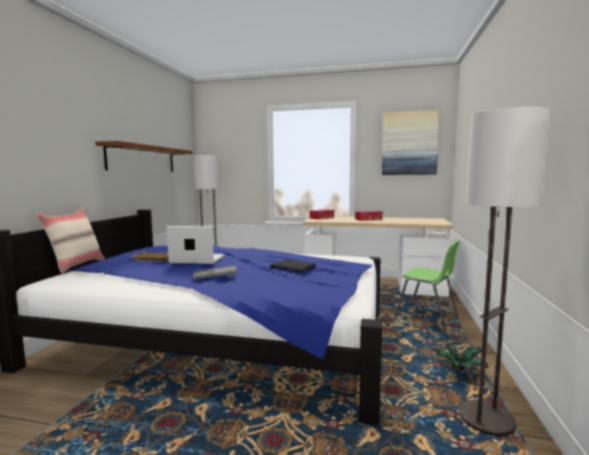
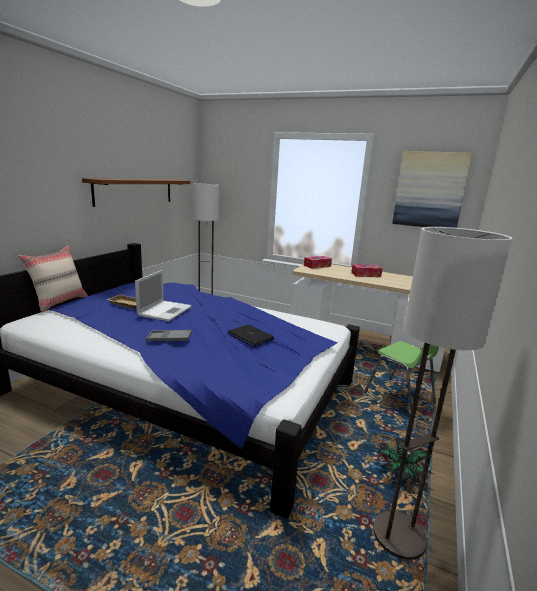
camera: 10 degrees right, 10 degrees up
laptop [167,226,224,264] -> laptop turned 90 degrees clockwise [135,270,192,321]

